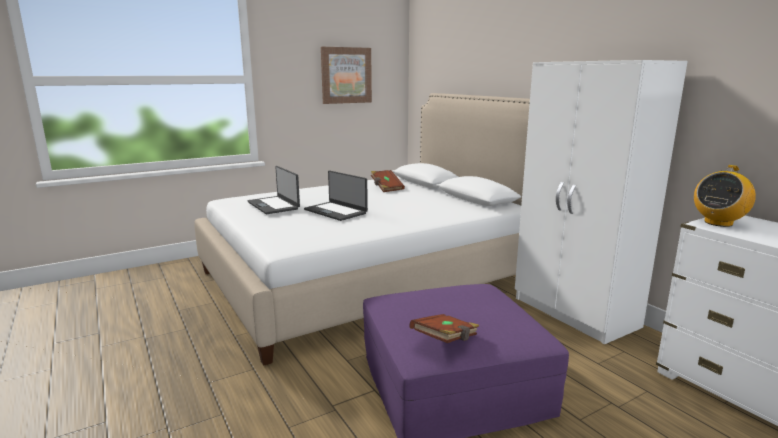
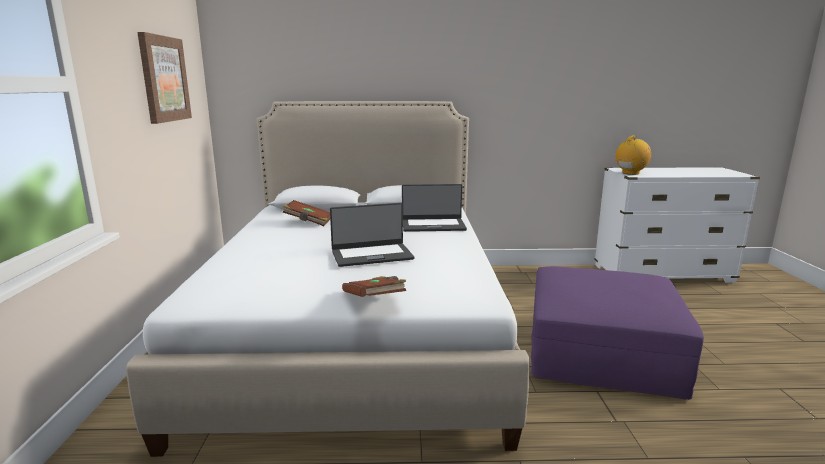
camera: 60 degrees left, 0 degrees up
laptop [247,166,300,214] -> laptop moved to [402,184,467,232]
brown book [410,314,479,343] -> brown book moved to [342,276,406,297]
white wardrobe [515,60,688,344] -> none
radio [694,165,756,227] -> radio turned 120 degrees counterclockwise [615,135,651,175]

